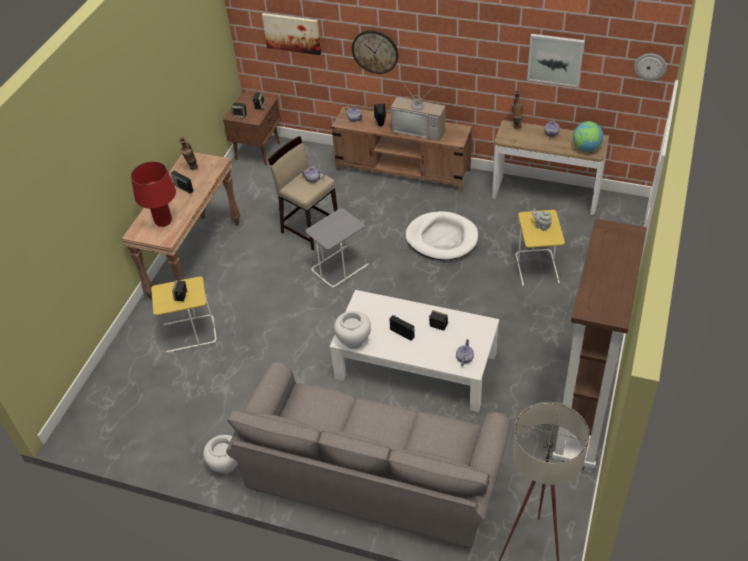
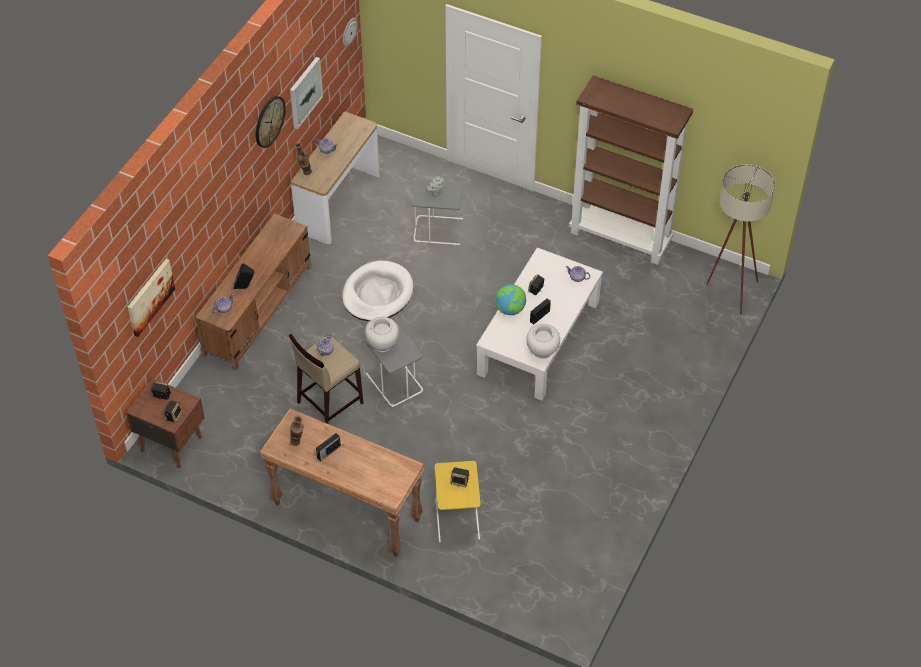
camera: 85 degrees left, 5 degrees up
red table lamp [131,161,176,227] -> none
white vase [203,435,238,473] -> white vase moved to [365,317,399,352]
grey sofa [226,361,511,548] -> none
wall clock [352,30,398,74] -> wall clock moved to [256,96,286,148]
television [391,81,445,141] -> none
yellow side table [516,210,565,286] -> grey side table [412,179,463,245]
globe [573,121,603,152] -> globe moved to [495,284,526,315]

